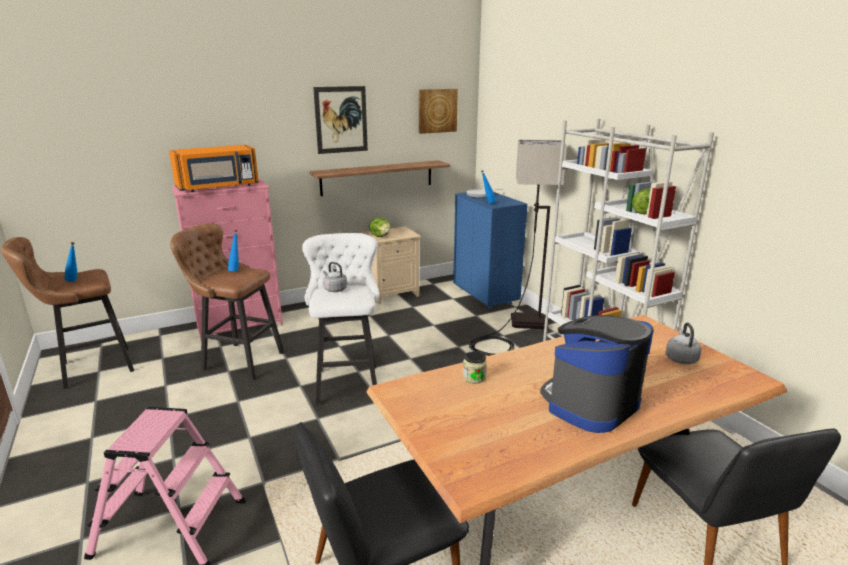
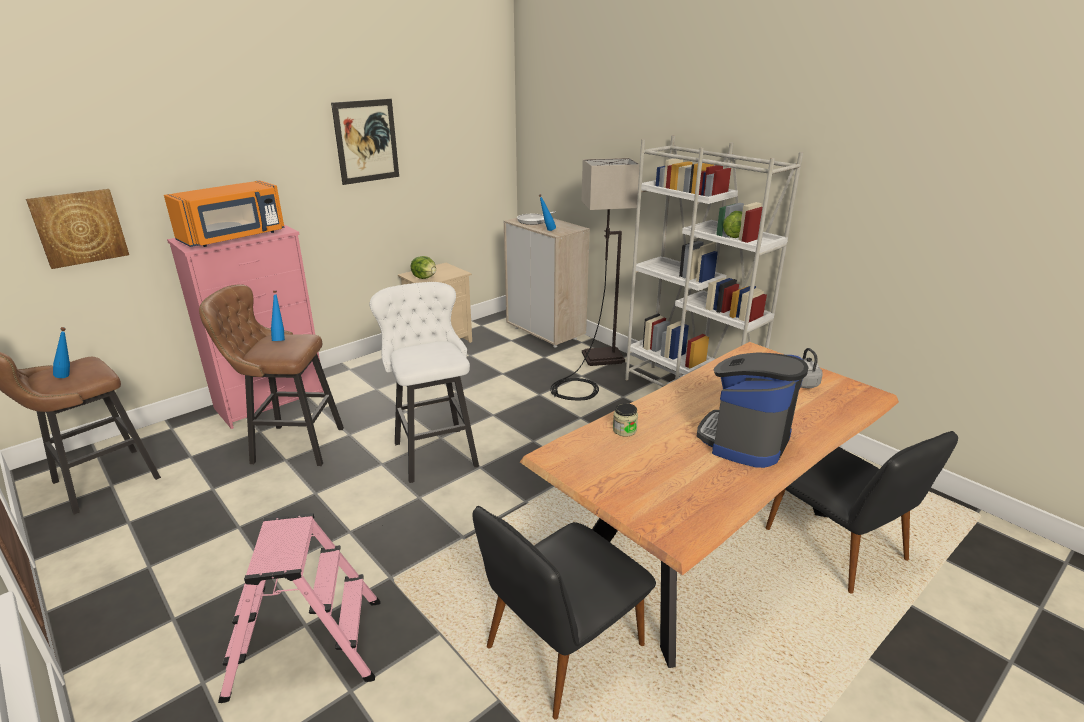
camera: 15 degrees left, 5 degrees up
shelf [309,160,450,196] -> none
grey kettle [323,262,347,292] -> none
picture [419,89,458,134] -> picture moved to [26,189,129,269]
blue cabinet [453,192,528,309] -> beige cabinet [504,218,590,347]

